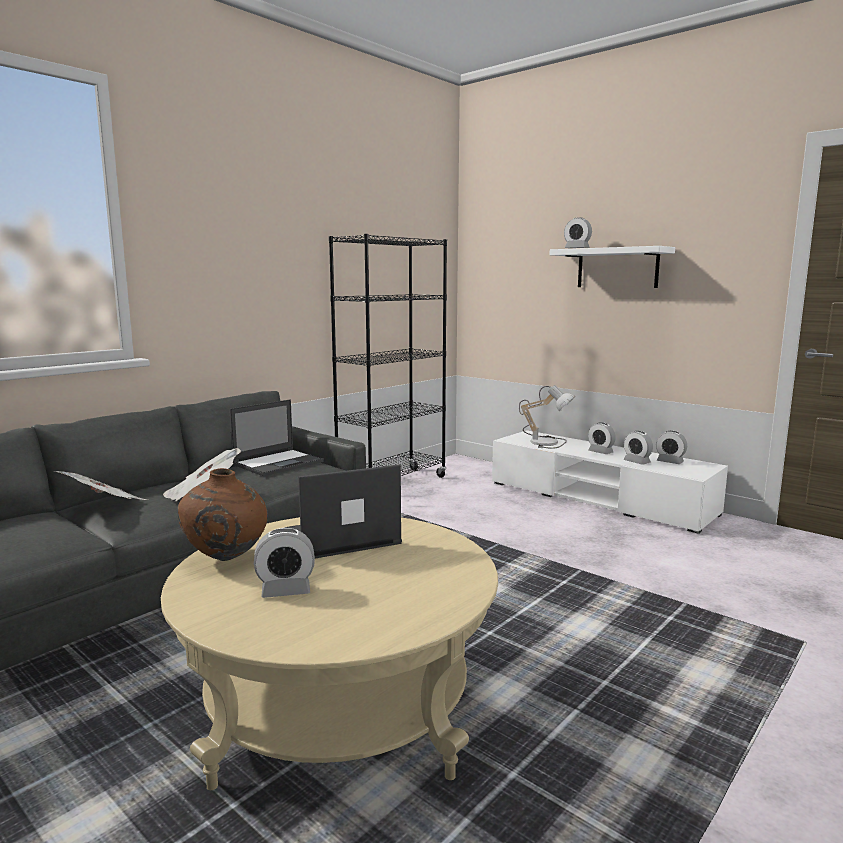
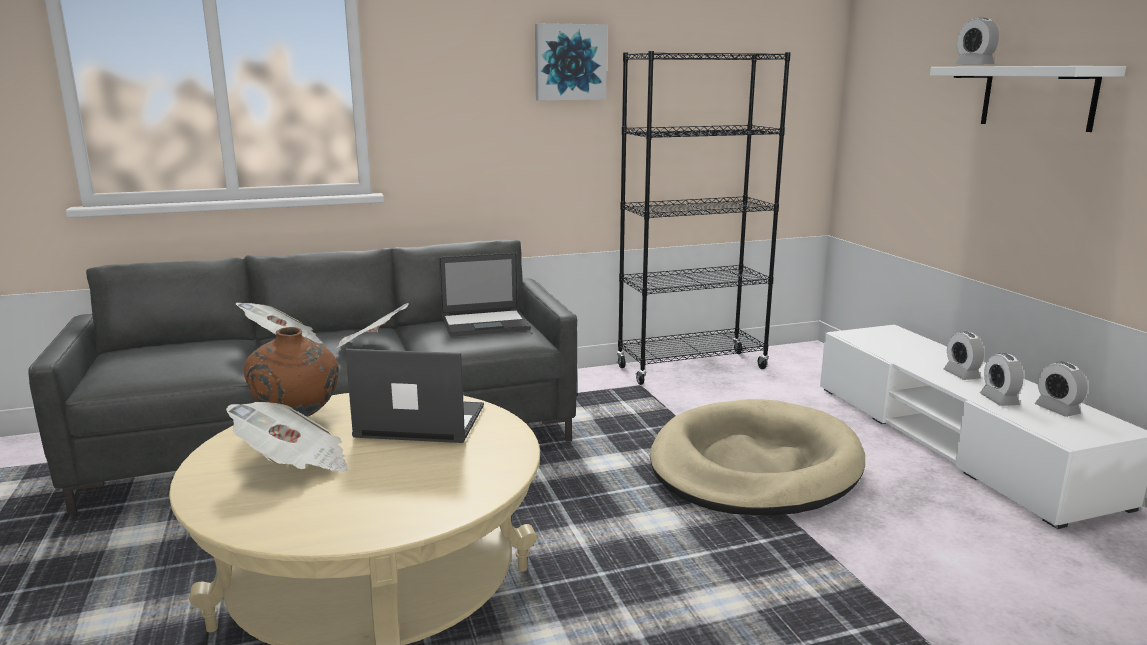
camera: 30 degrees right, 5 degrees up
alarm clock [254,528,315,598] -> newspaper [226,402,348,472]
table lamp [519,385,575,449] -> none
none -> picture [535,23,607,100]
none -> beige dog bed [650,399,865,515]

